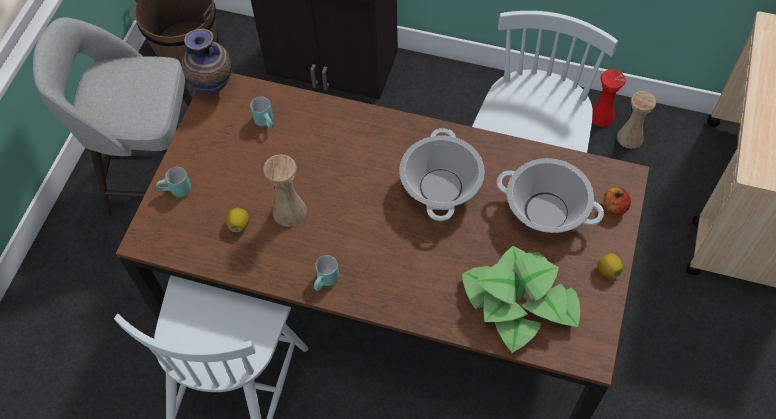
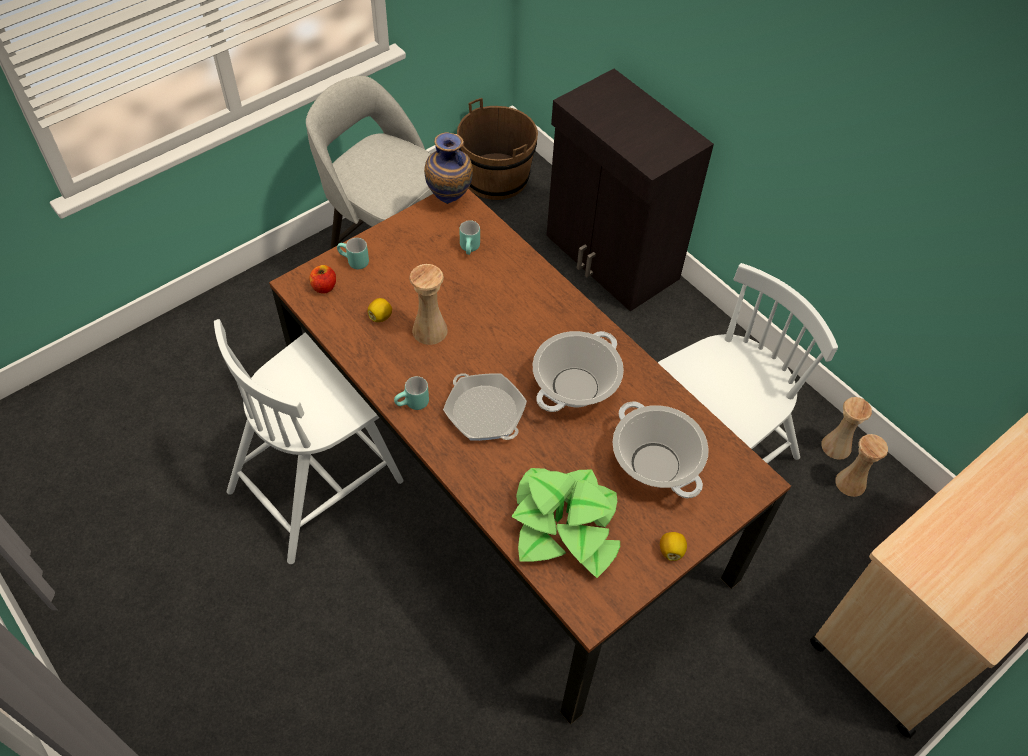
camera: 30 degrees right, 5 degrees down
red vase [592,69,626,127] -> beige vase [821,397,872,460]
apple [603,187,631,215] -> apple moved to [310,265,336,294]
none -> frying pan [443,373,527,441]

